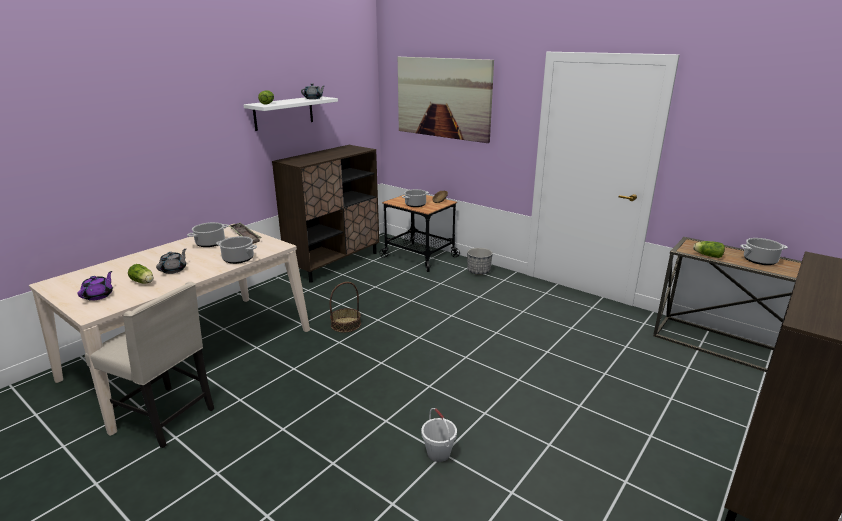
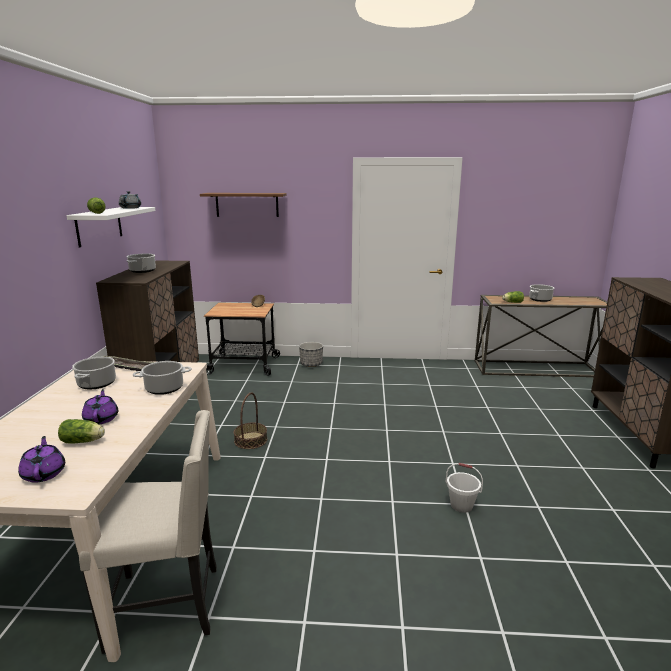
camera: 35 degrees left, 5 degrees down
grey teapot [156,248,187,274] -> purple teapot [82,389,118,424]
picture [398,57,494,143] -> brown shelf [200,193,287,217]
cooking pot [402,189,429,207] -> cooking pot moved to [127,254,156,273]

